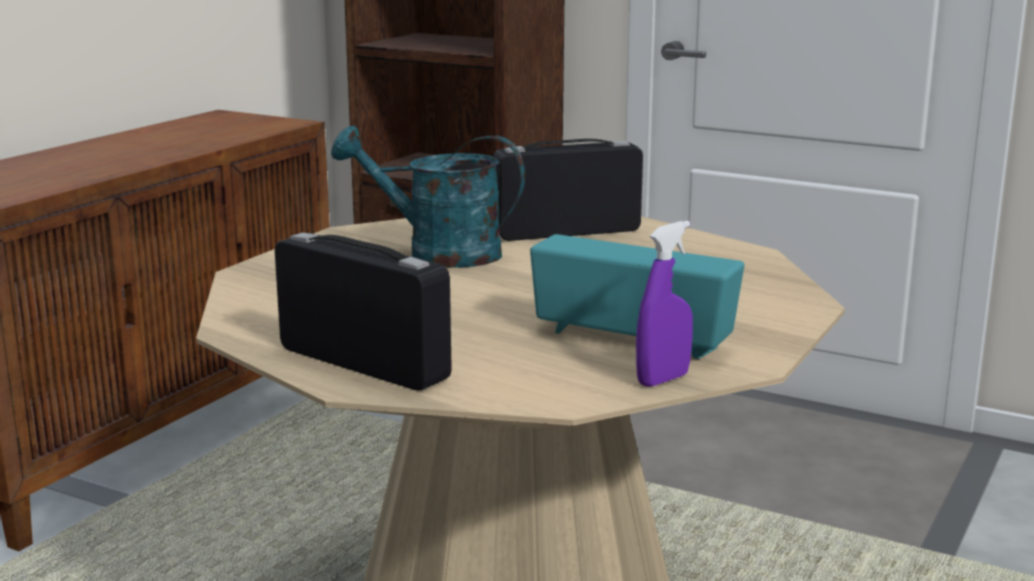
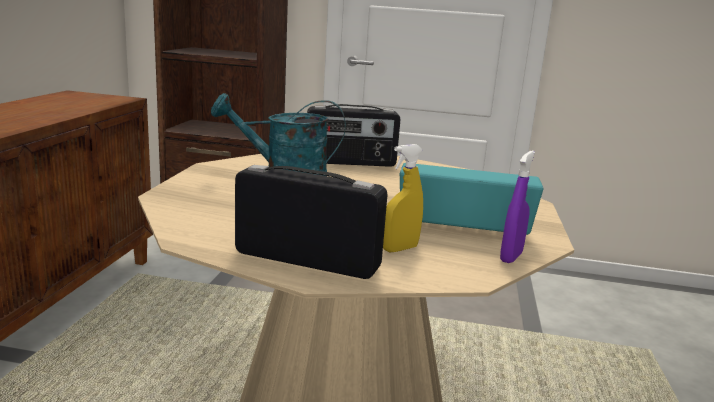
camera: 20 degrees left, 0 degrees up
radio [493,139,643,241] -> radio turned 150 degrees counterclockwise [307,104,401,167]
none -> yellow spray bottle [383,144,423,252]

